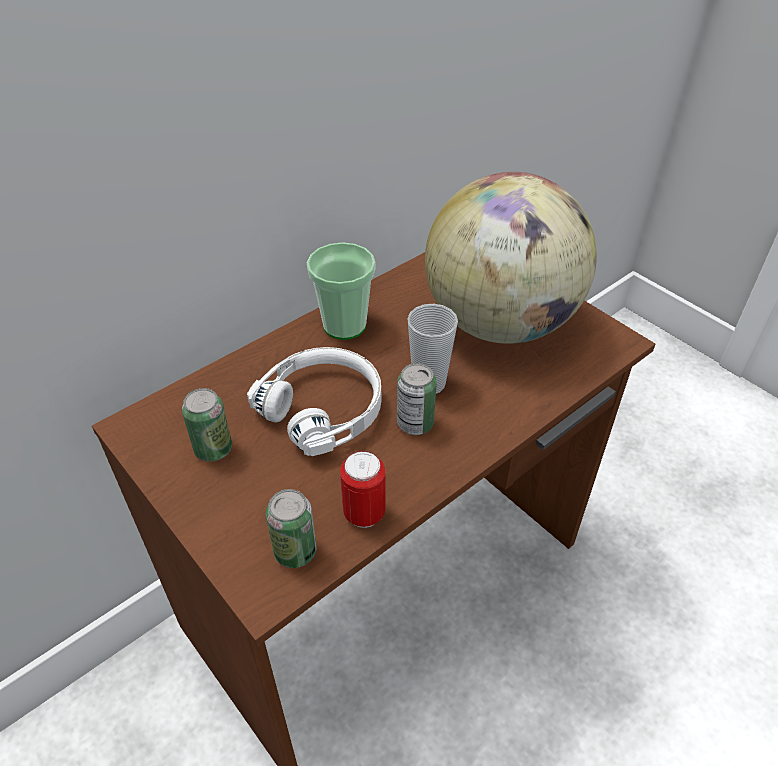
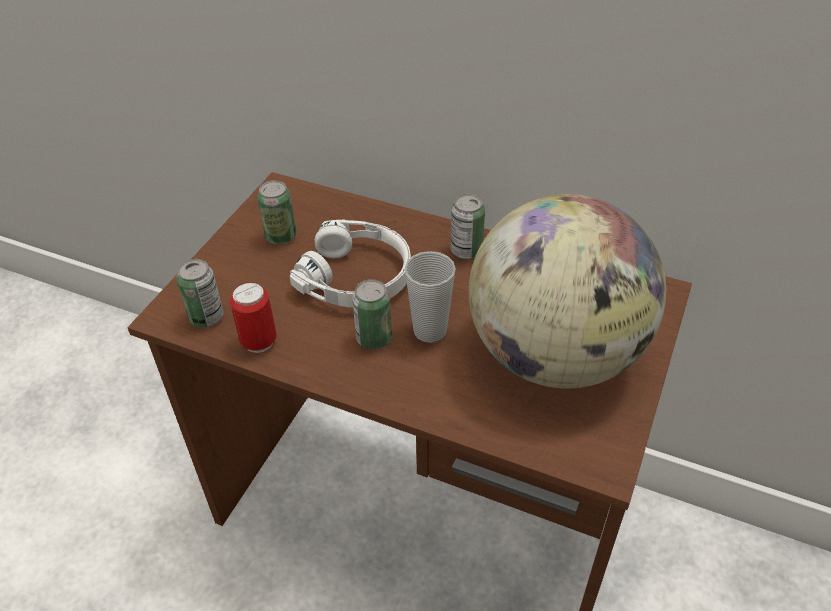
camera: 65 degrees right, 0 degrees up
cup [307,242,376,340] -> can [450,194,485,259]

